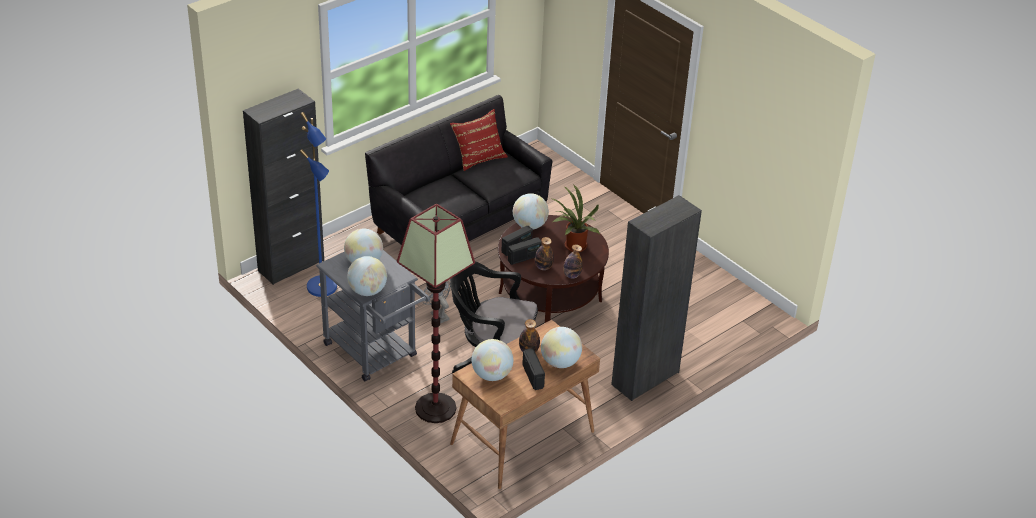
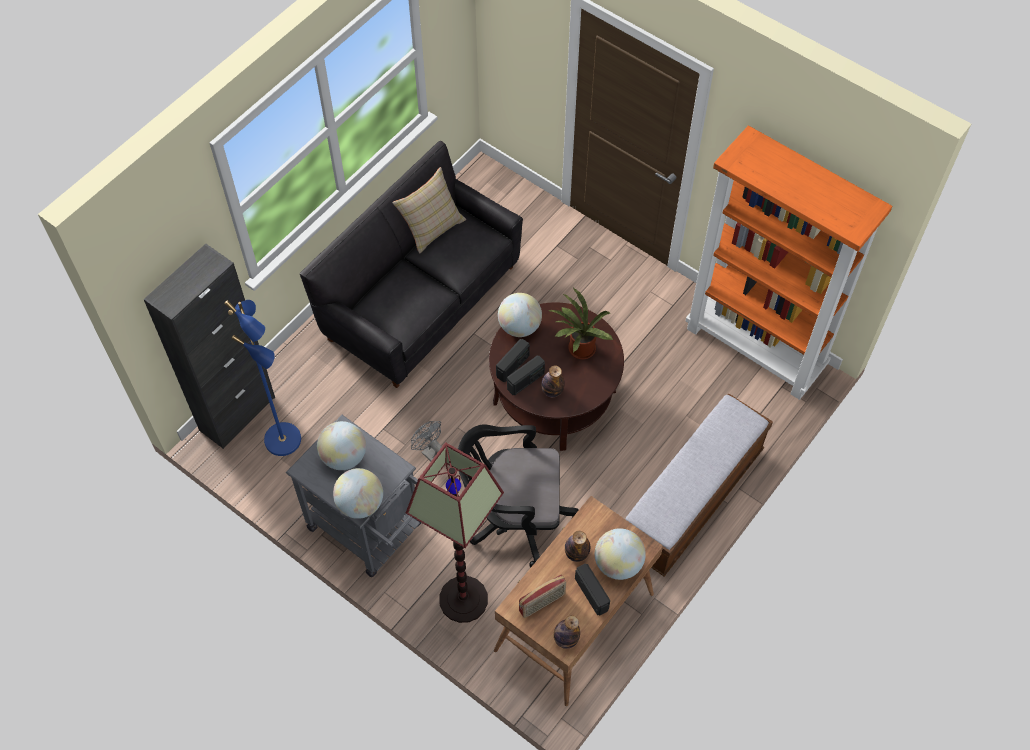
camera: 10 degrees left, 20 degrees up
red pillow [450,109,508,171] -> beige pillow [392,167,466,254]
globe [472,339,513,381] -> radio [519,575,566,618]
bottle [563,244,583,278] -> bottle moved to [554,615,580,649]
black cabinet [611,195,702,401] -> bench [625,394,773,576]
none -> orange bookcase [686,125,893,400]

